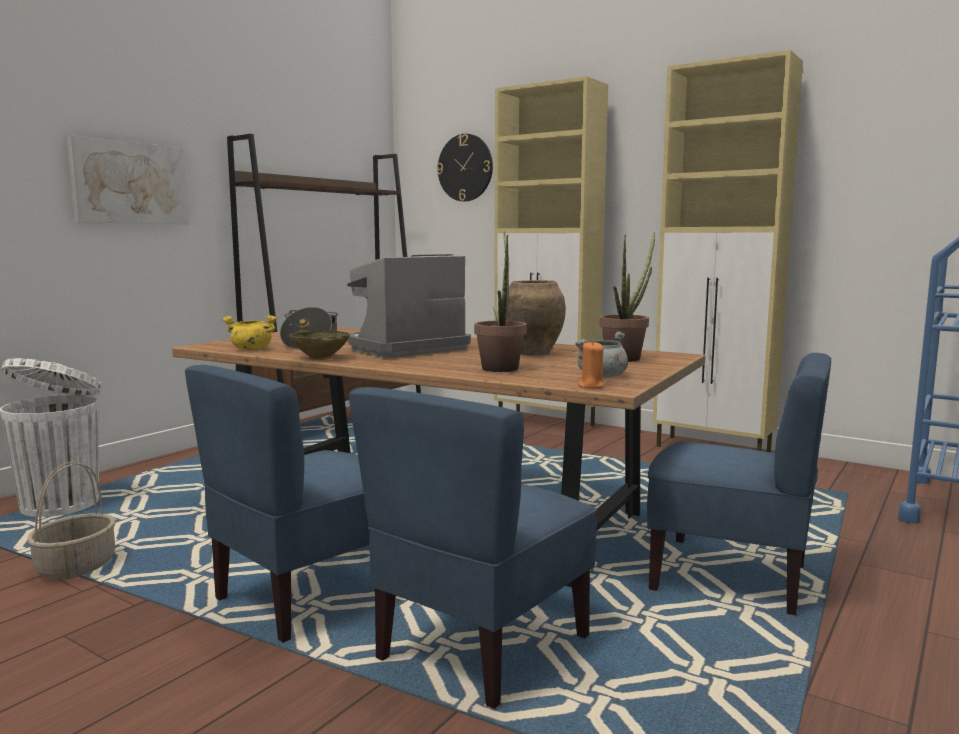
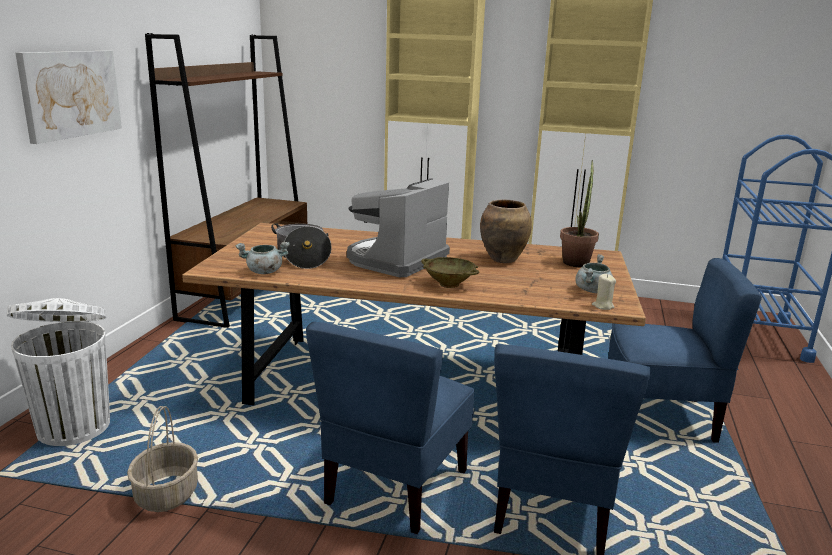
camera: 20 degrees left, 10 degrees up
yellow cooking pot [222,315,278,350] -> grey cooking pot [235,242,290,274]
beige bowl [289,330,350,360] -> beige bowl moved to [421,257,479,288]
wall clock [437,134,493,201] -> none
potted plant [474,232,527,372] -> none
orange candle [578,341,605,389] -> beige candle [592,274,616,310]

